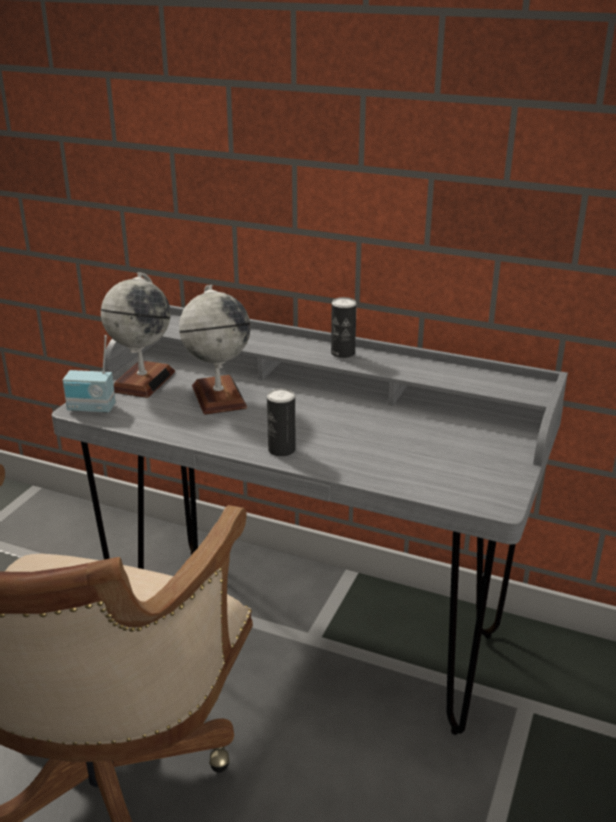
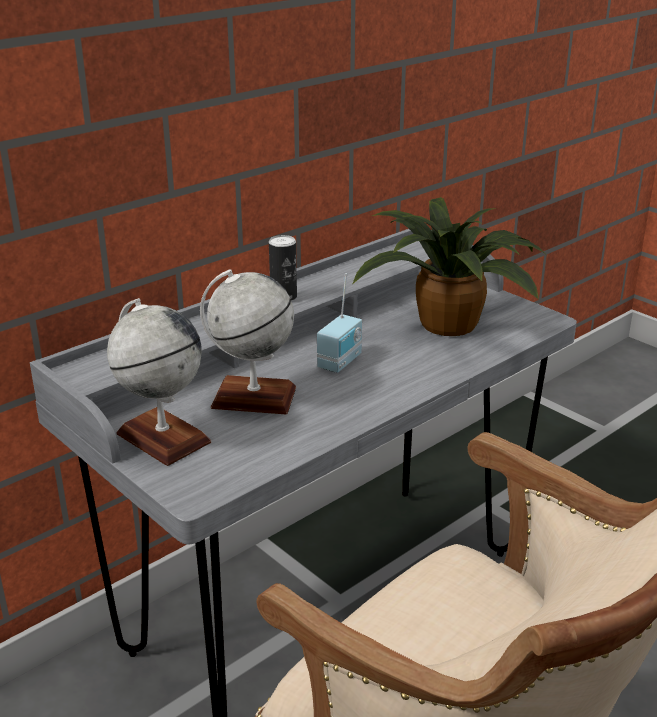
camera: 65 degrees left, 0 degrees up
radio [62,335,116,413] -> radio moved to [317,273,362,373]
can [267,388,296,457] -> none
none -> potted plant [353,197,545,336]

